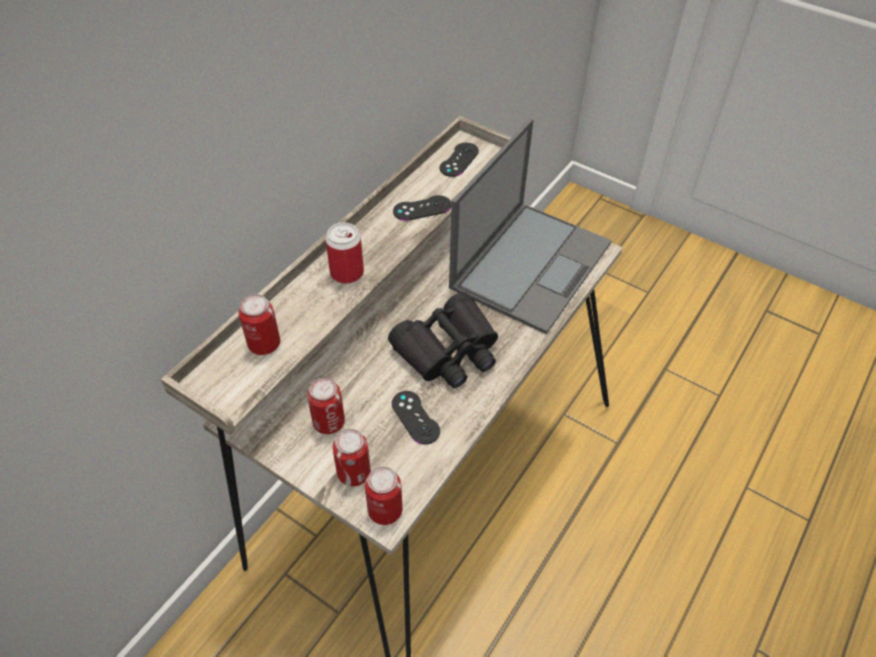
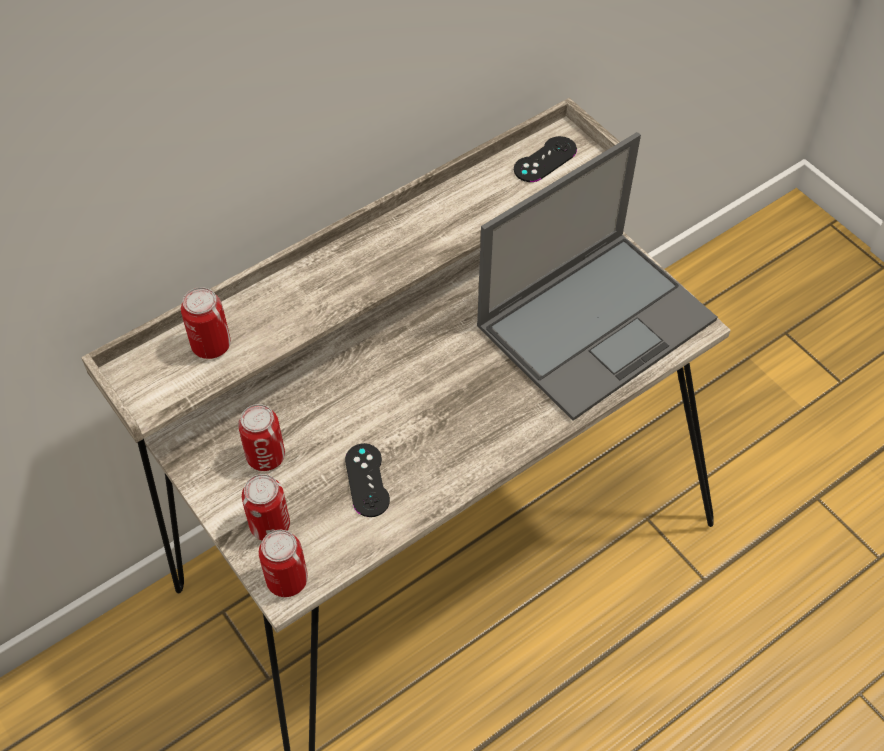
camera: 20 degrees right, 5 degrees up
can [325,222,364,284] -> none
black binoculars [388,292,498,388] -> none
black game controller [393,195,451,221] -> none

